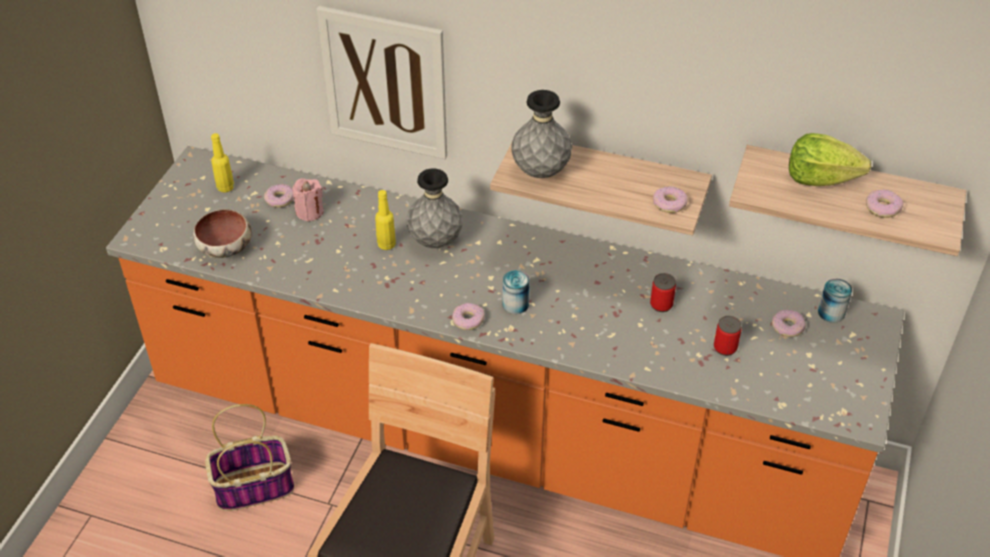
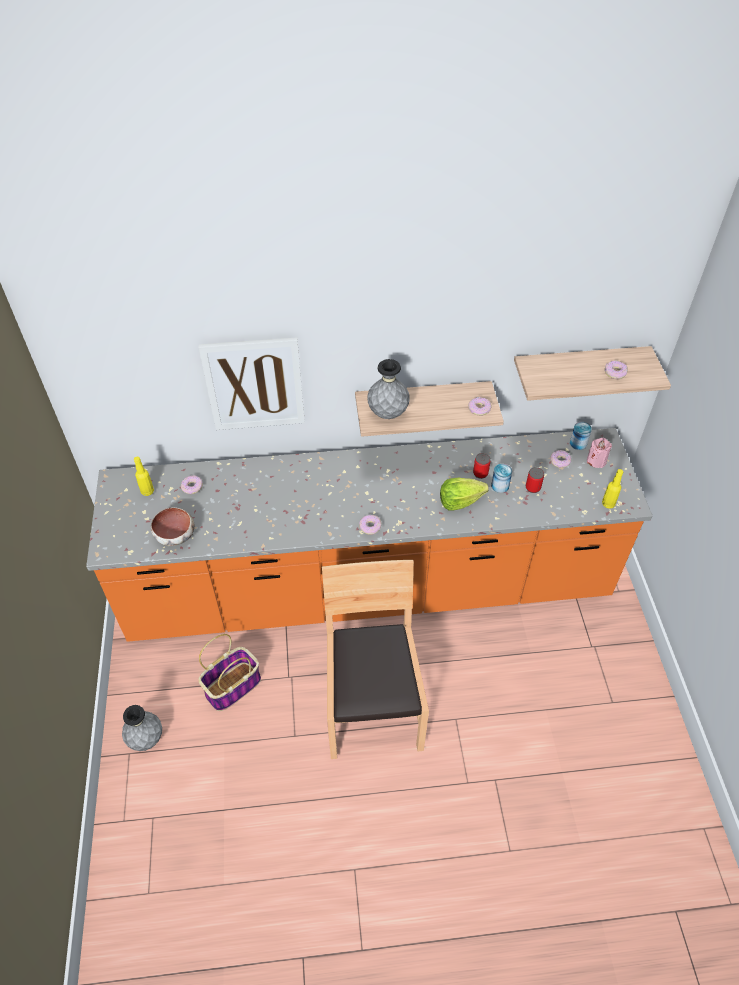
camera: 25 degrees left, 5 degrees up
pink candle [292,178,323,222] -> pink candle moved to [587,438,612,468]
yellow bottle [375,190,396,250] -> yellow bottle moved to [602,469,623,509]
grey vase [406,169,463,248] -> grey vase moved to [122,705,162,751]
can [503,270,530,314] -> can moved to [491,464,512,493]
lettuce [789,133,871,186] -> lettuce moved to [440,478,489,511]

